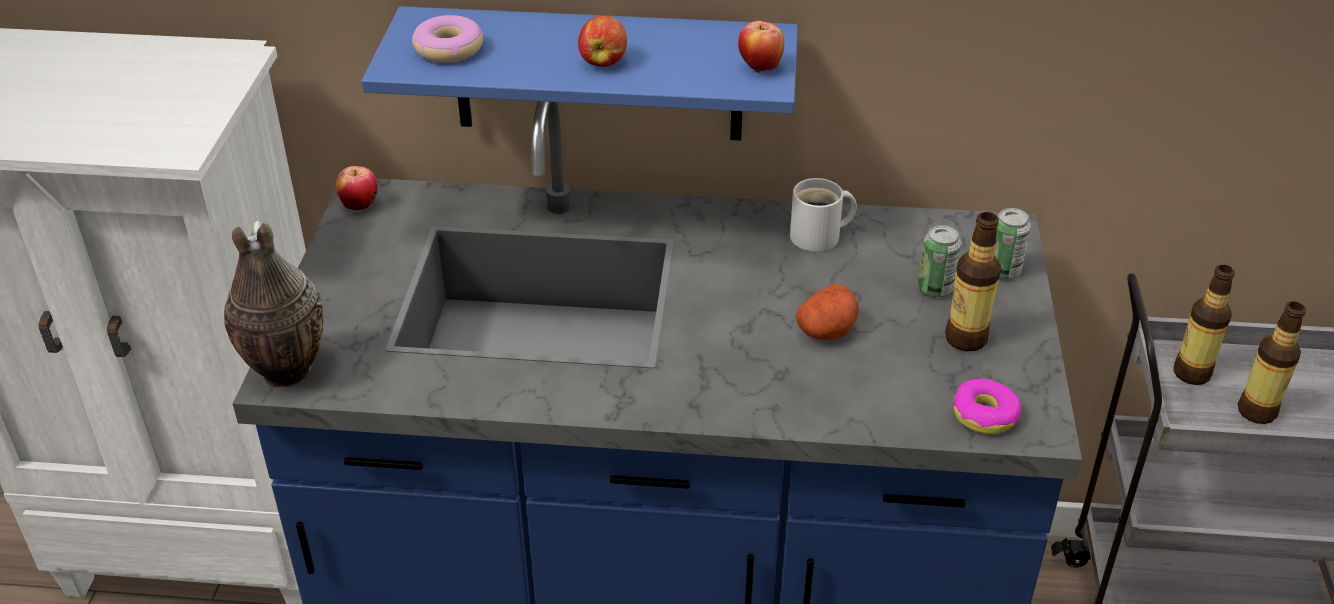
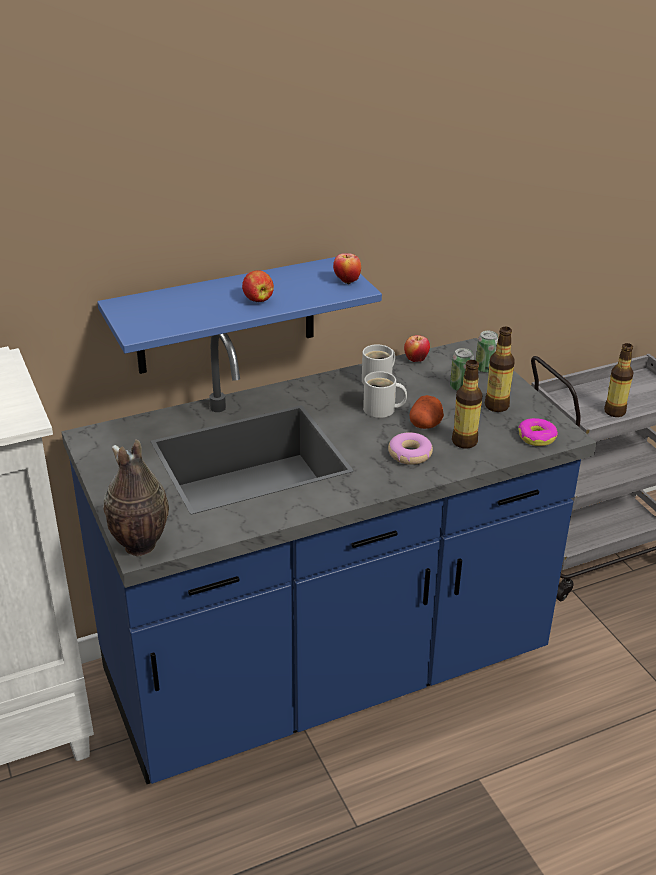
camera: 30 degrees left, 5 degrees down
apple [336,166,377,210] -> apple moved to [404,335,430,362]
donut [412,15,484,63] -> donut moved to [388,432,433,465]
bottle [1173,265,1235,385] -> bottle moved to [452,360,482,449]
none -> white mug [363,371,407,418]

